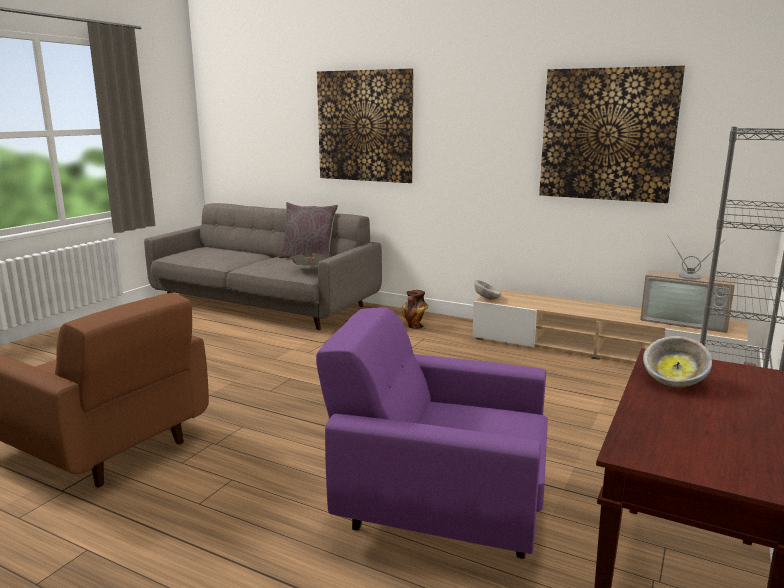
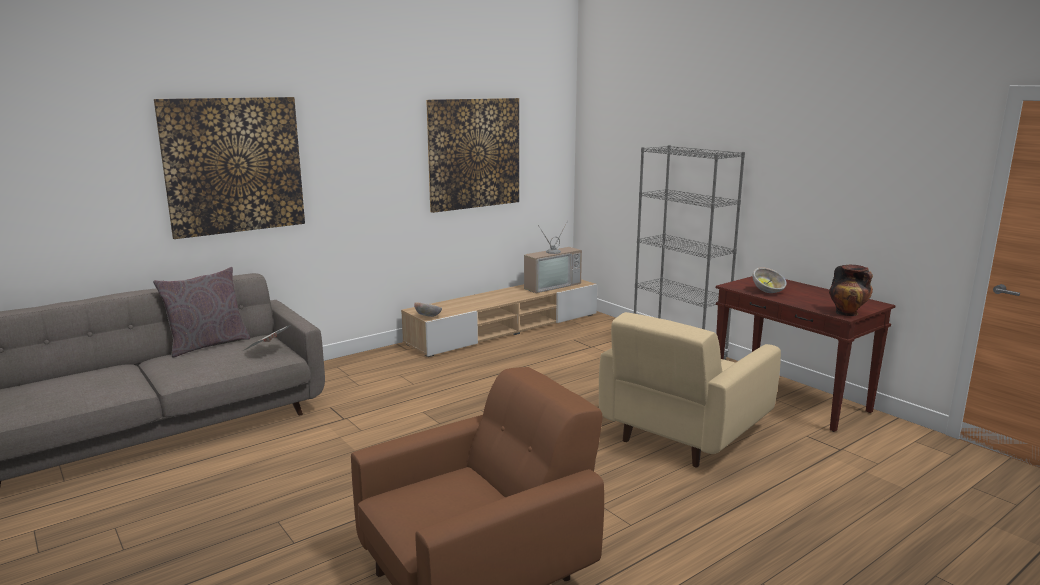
camera: 65 degrees left, 0 degrees up
purple armchair [316,308,548,559] -> beige armchair [599,312,781,468]
vase [402,290,429,329] -> vase moved to [829,265,873,316]

